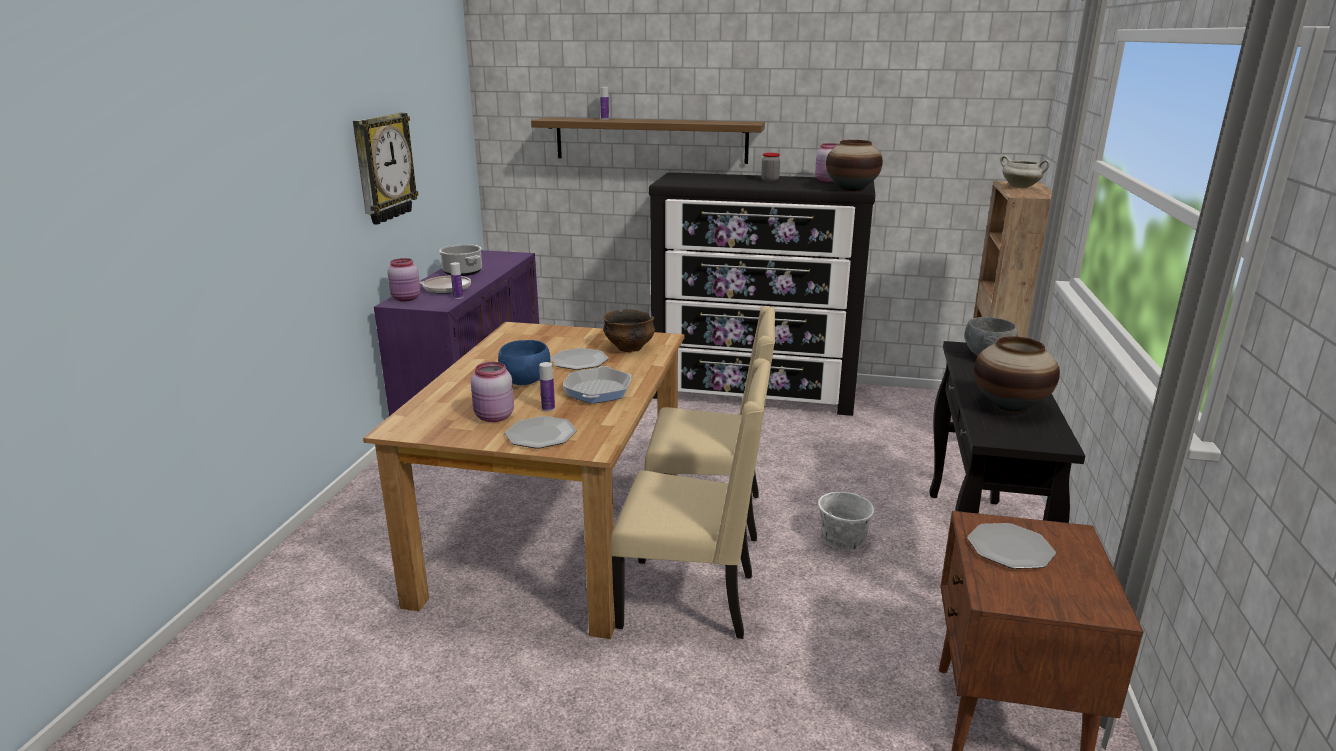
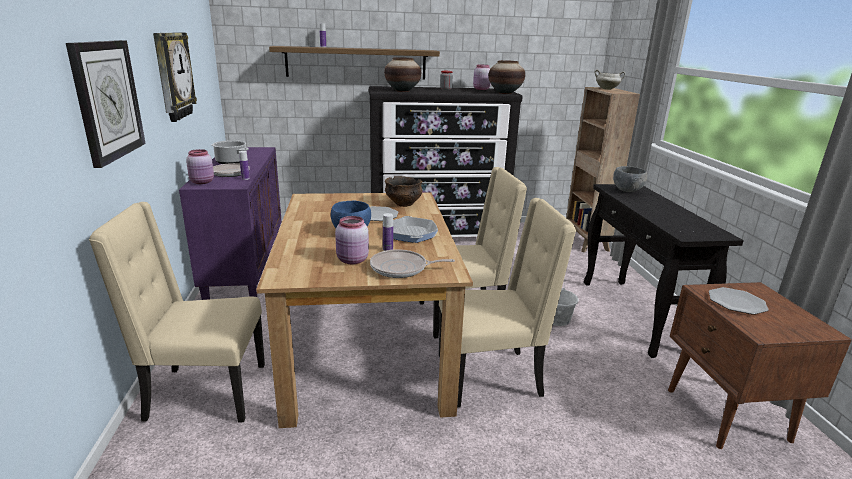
camera: 20 degrees left, 0 degrees up
plate [505,416,577,449] -> frying pan [370,249,455,278]
vase [974,336,1060,412] -> vase moved to [384,57,421,92]
none -> wall clock [66,40,146,168]
none -> beige chair [89,202,265,422]

